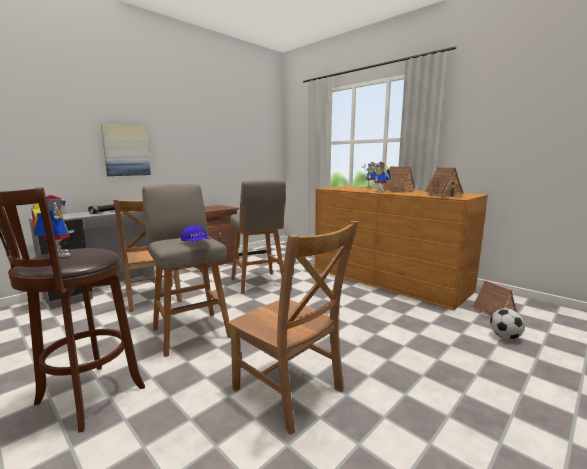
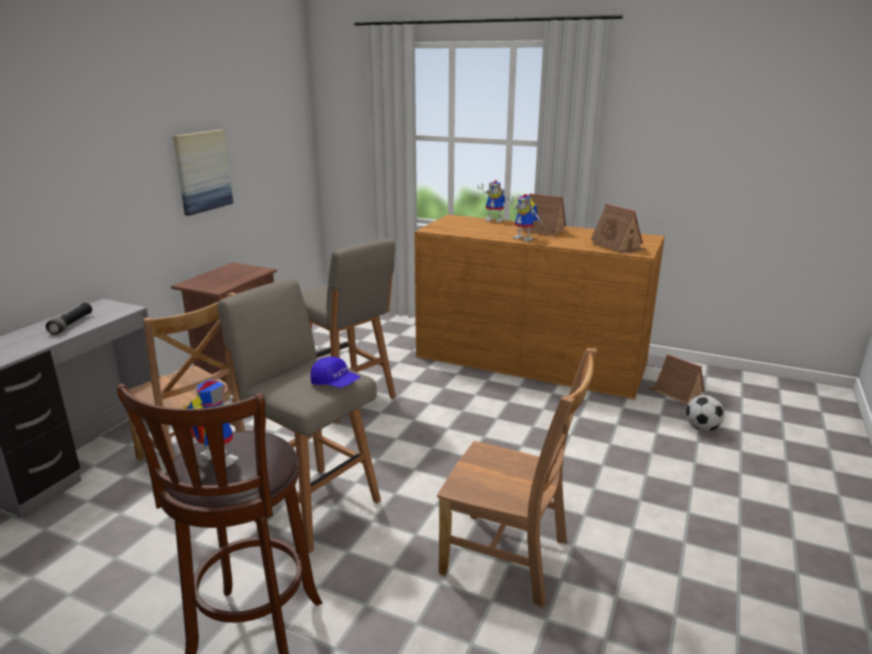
camera: 20 degrees left, 10 degrees up
picture [101,124,151,176] -> picture moved to [173,130,233,216]

